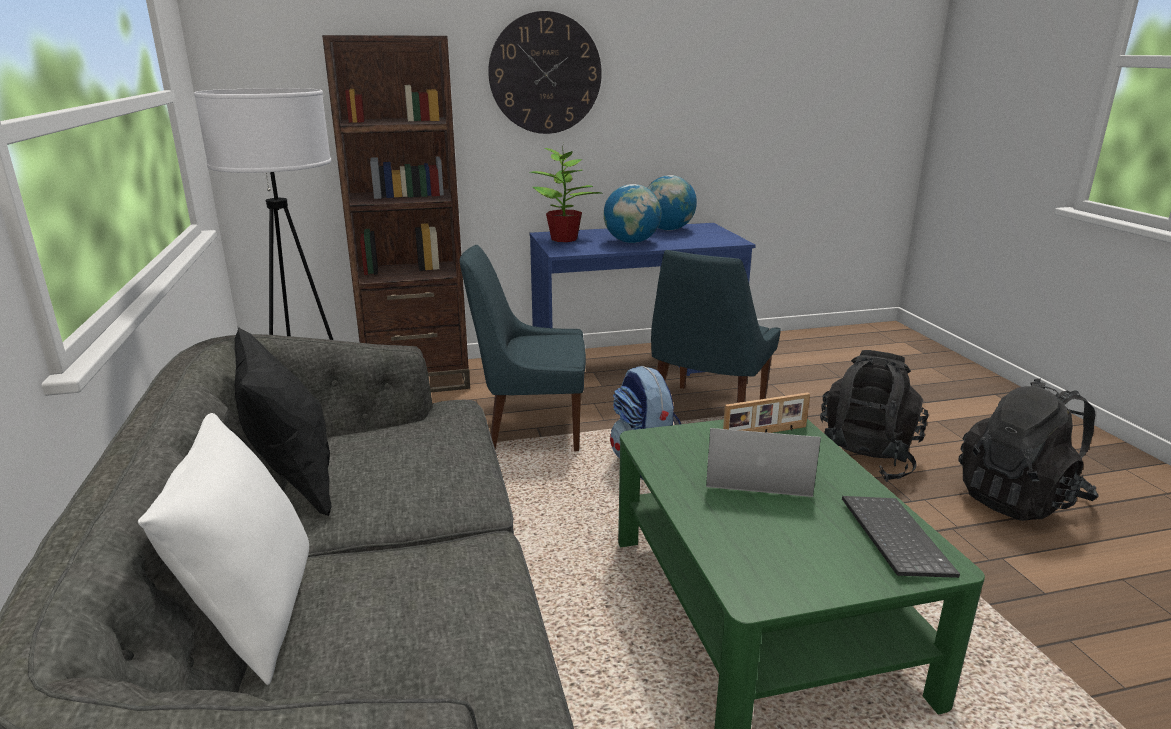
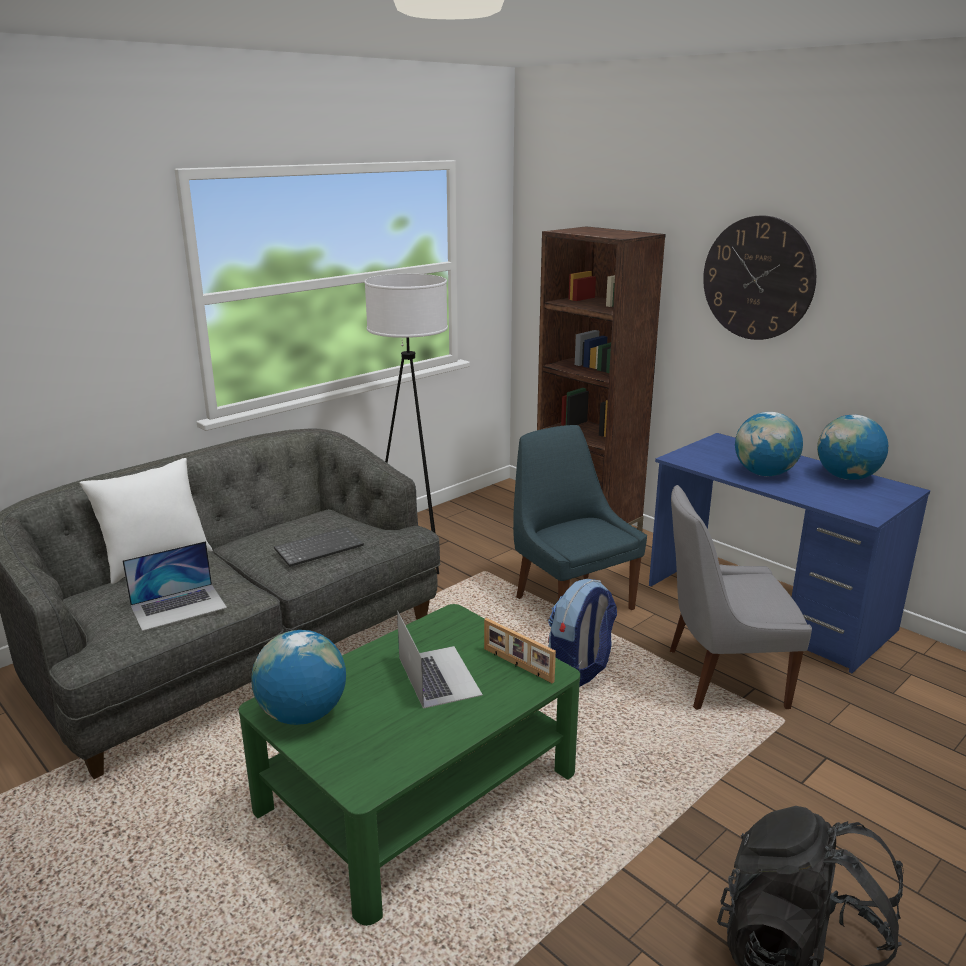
camera: 60 degrees right, 0 degrees up
black pillow [234,327,332,516] -> none
potted plant [530,143,601,242] -> none
blue chair [651,250,781,403] -> grey chair [670,485,812,710]
black backpack [820,350,929,482] -> none
keyboard [842,496,960,578] -> keyboard moved to [274,527,364,567]
none -> laptop [122,541,227,631]
none -> globe [251,630,346,725]

